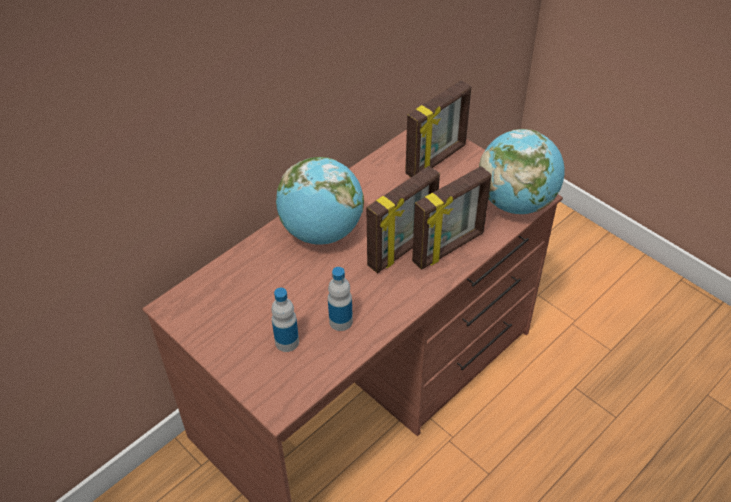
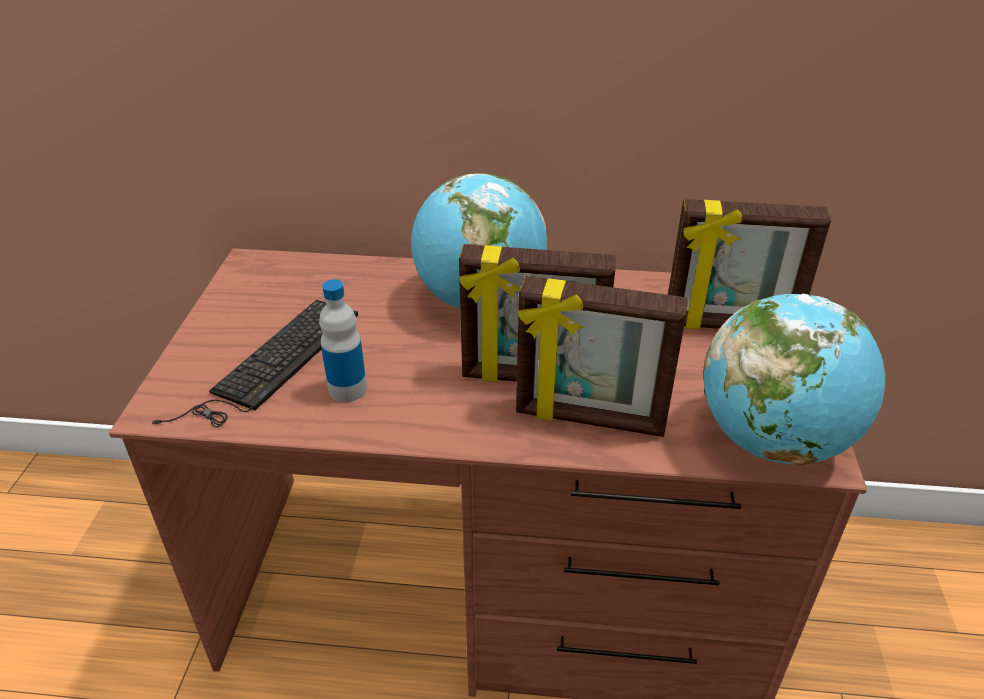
camera: 50 degrees right, 10 degrees down
bottle [271,288,299,352] -> keyboard [152,300,358,427]

